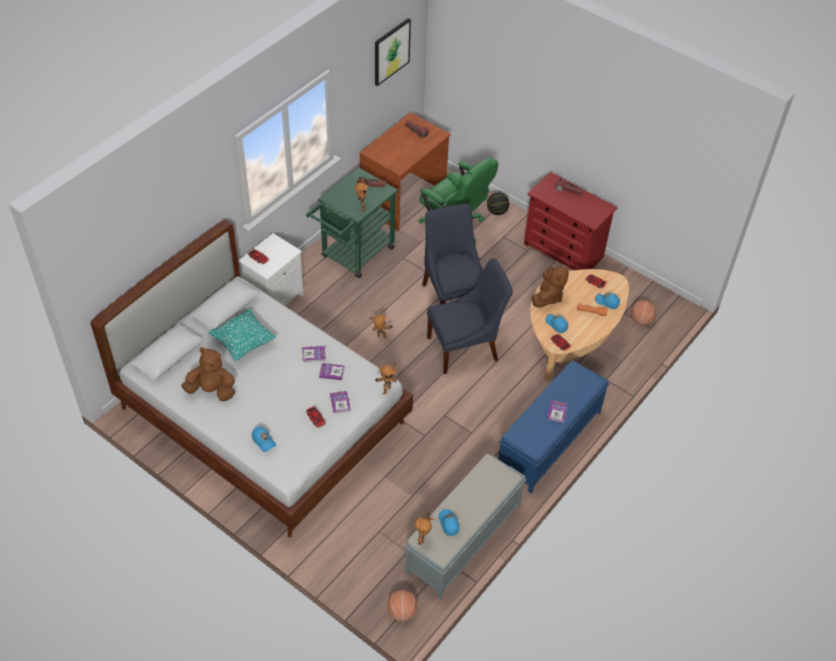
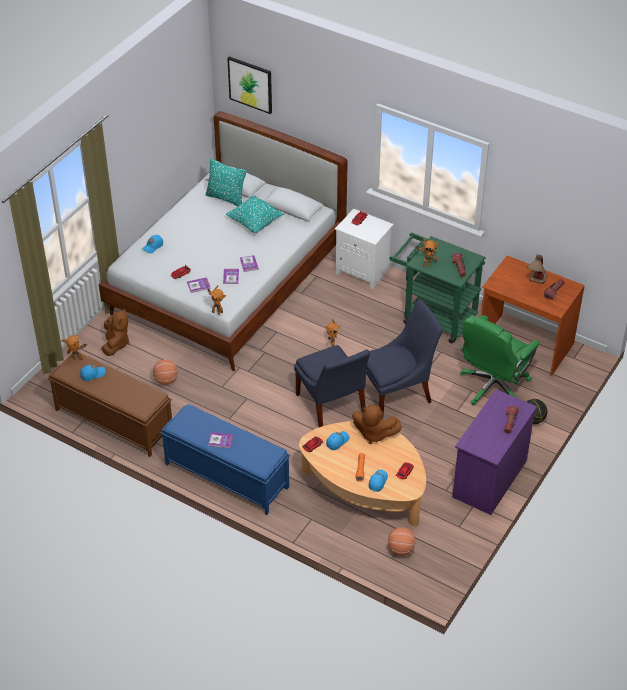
camera: 85 degrees right, 5 degrees down
brown plush toy [181,348,235,401] -> brown plush toy moved to [101,308,130,356]
picture [375,18,411,86] -> picture moved to [227,56,272,114]
basketball [387,590,417,621] -> basketball moved to [153,360,178,385]
grey bench [404,454,526,599] -> brown bench [48,352,172,457]
red dresser [524,172,617,270] -> purple dresser [452,389,537,515]
none -> turquoise pillow [205,159,247,207]
none -> table lamp [526,255,548,284]

